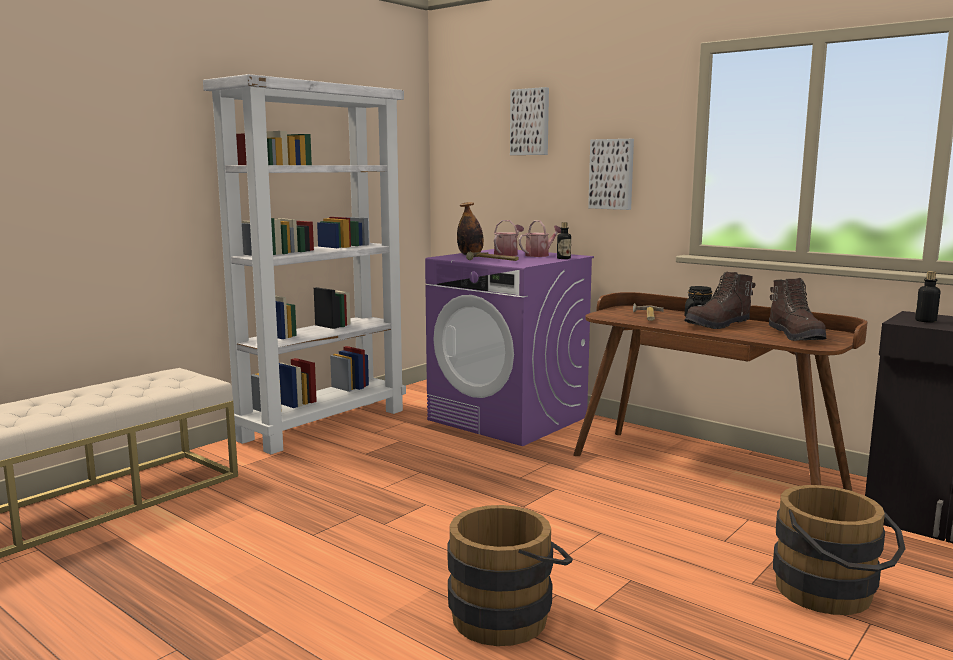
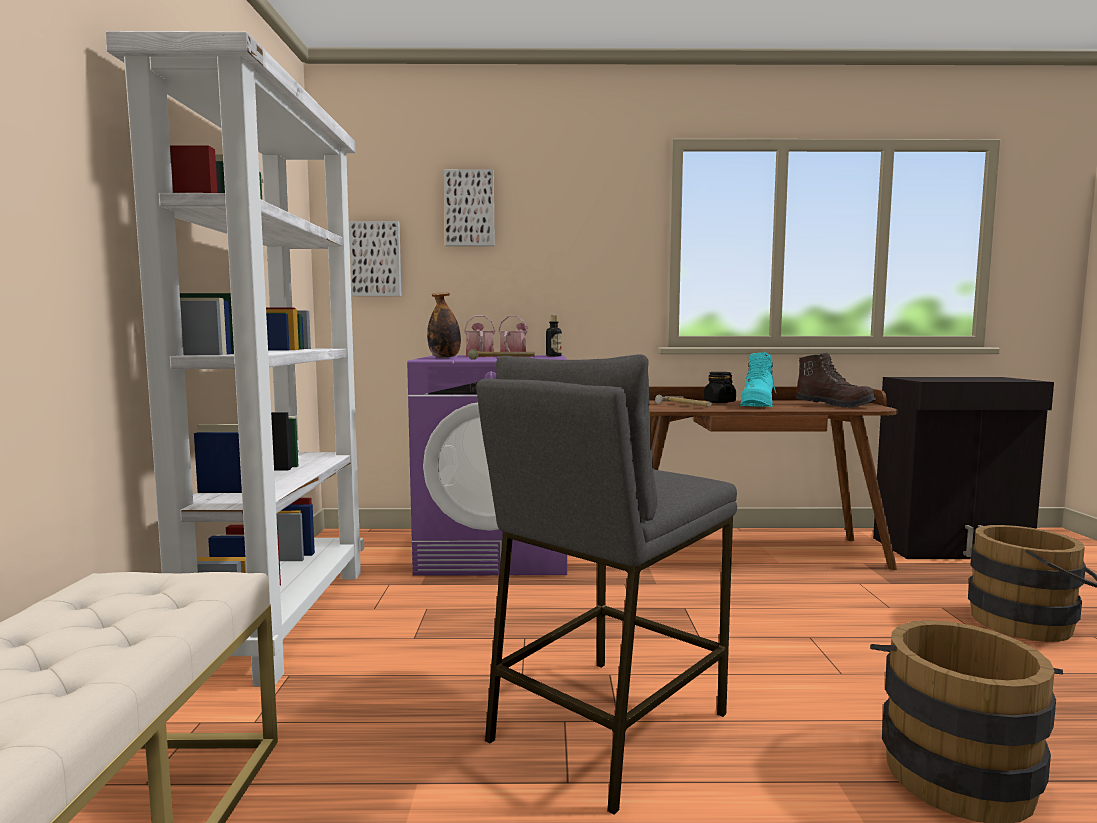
camera: 40 degrees left, 5 degrees down
picture [588,139,634,210] -> picture moved to [349,221,401,296]
brown boot [685,271,756,329] -> turquoise boot [740,352,776,407]
bottle [915,271,940,323] -> none
none -> grey stool [476,354,737,815]

